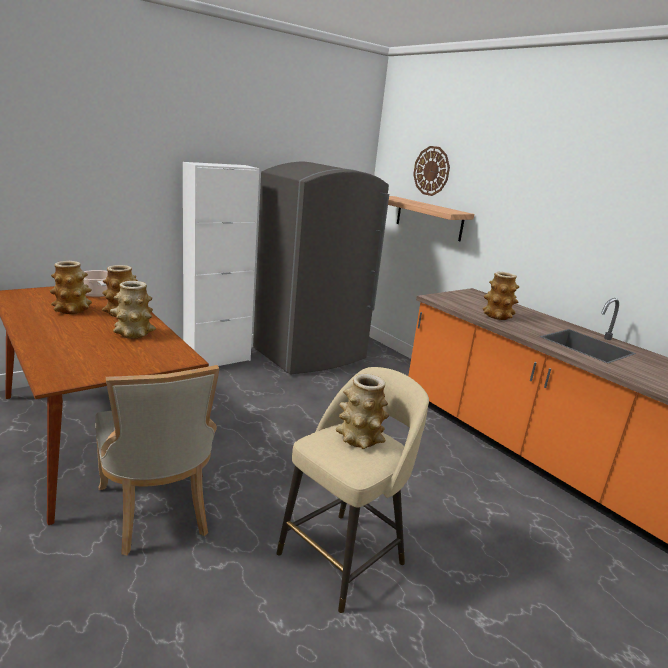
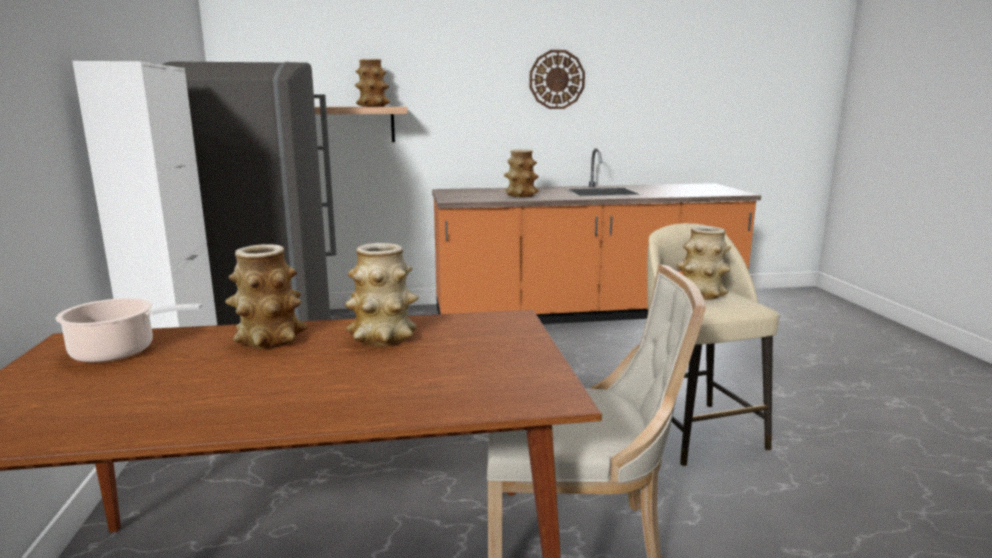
camera: 60 degrees left, 5 degrees down
vase [50,261,92,314] -> vase moved to [355,59,390,107]
wall clock [413,146,450,196] -> wall clock moved to [529,50,585,109]

